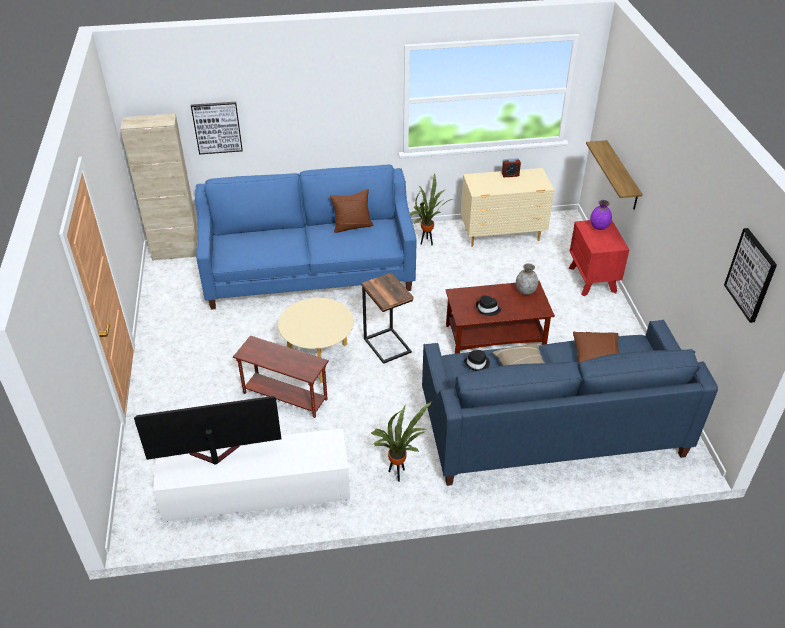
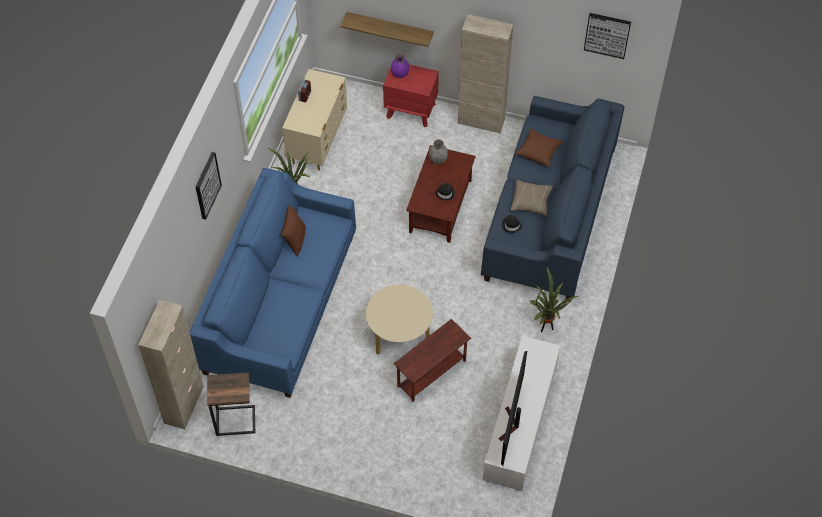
camera: 65 degrees left, 15 degrees up
picture [191,102,243,155] -> picture moved to [195,152,222,220]
side table [362,272,413,364] -> side table moved to [207,372,256,436]
none -> beige cabinet [458,14,513,134]

